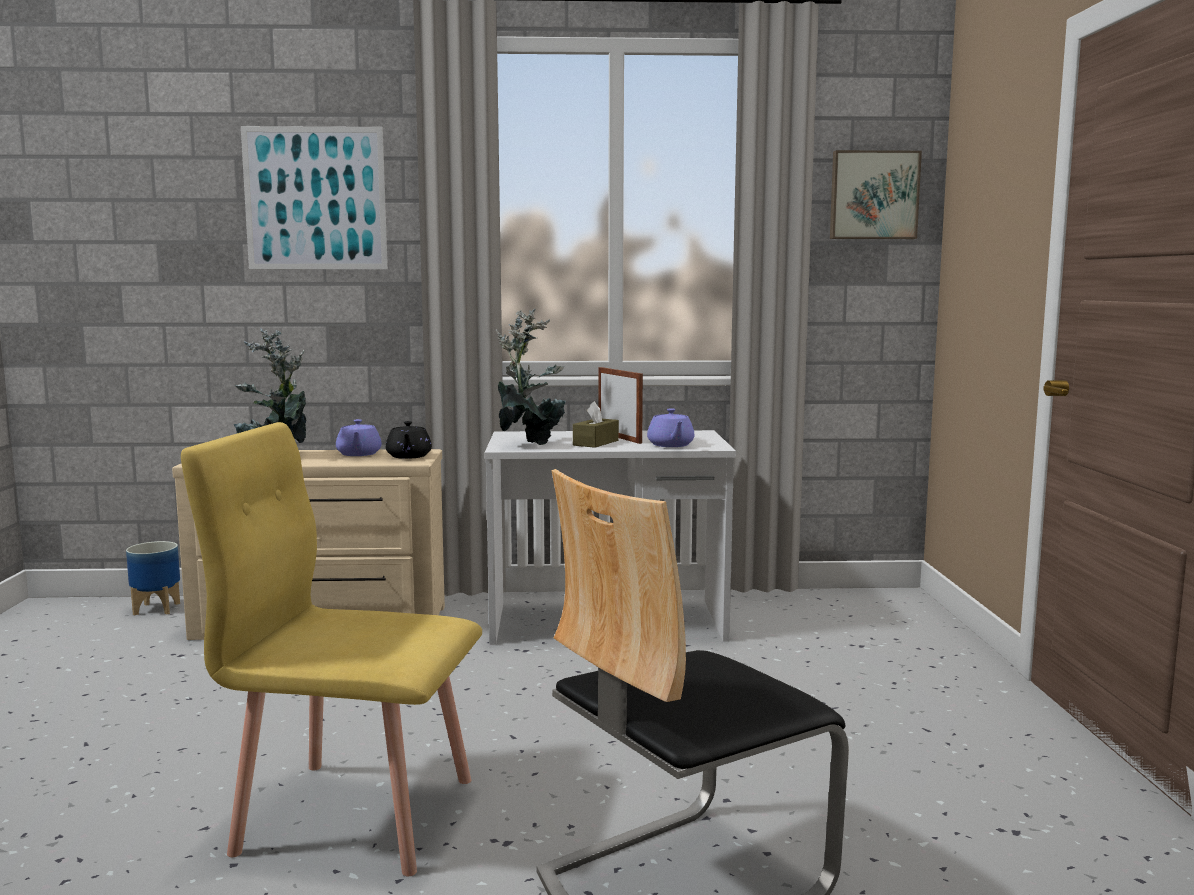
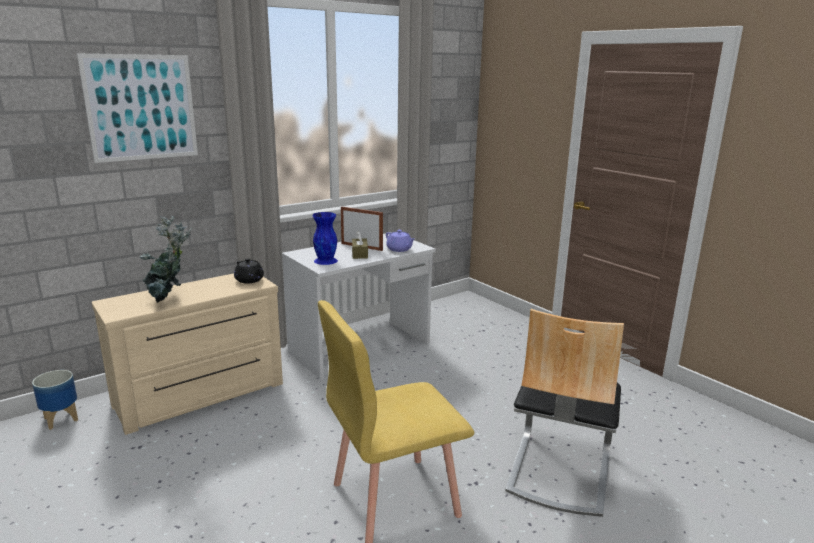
camera: 35 degrees left, 10 degrees up
purple teapot [336,419,382,456] -> none
potted plant [496,308,566,445] -> blue vase [312,212,338,265]
picture [830,150,922,239] -> none

